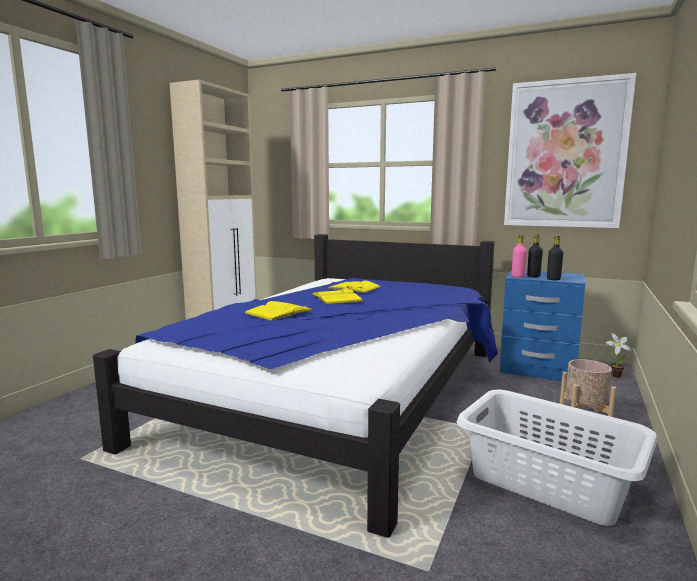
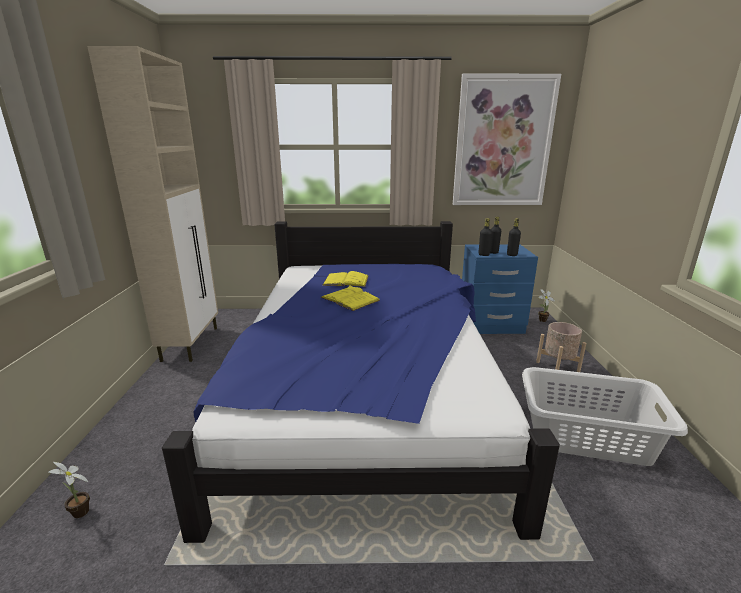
camera: 25 degrees left, 10 degrees up
yellow book [244,301,313,321] -> none
pink bottle [512,234,527,278] -> black bottle [478,218,492,256]
none -> potted plant [49,461,90,518]

